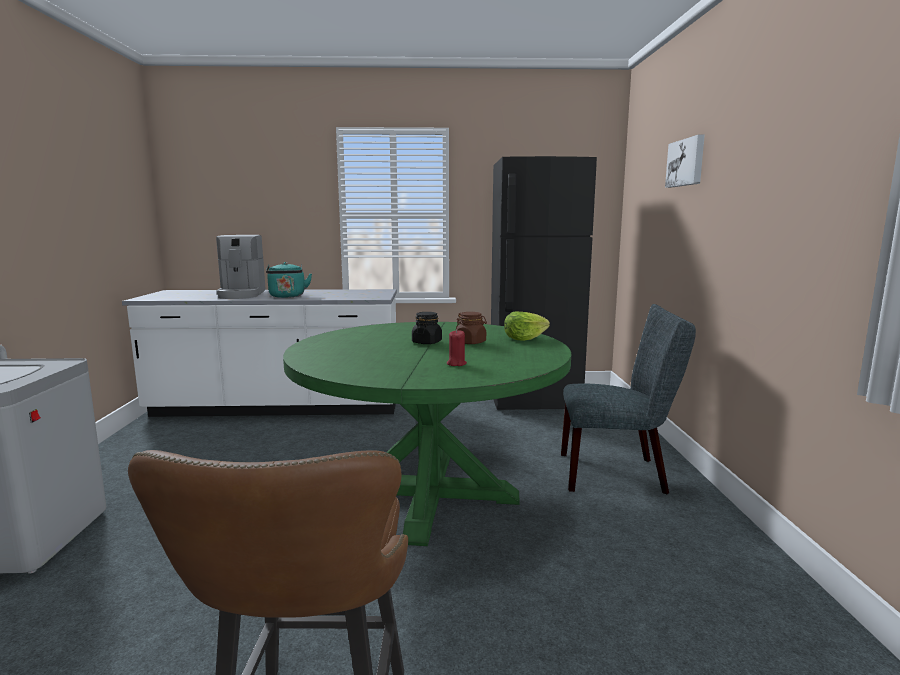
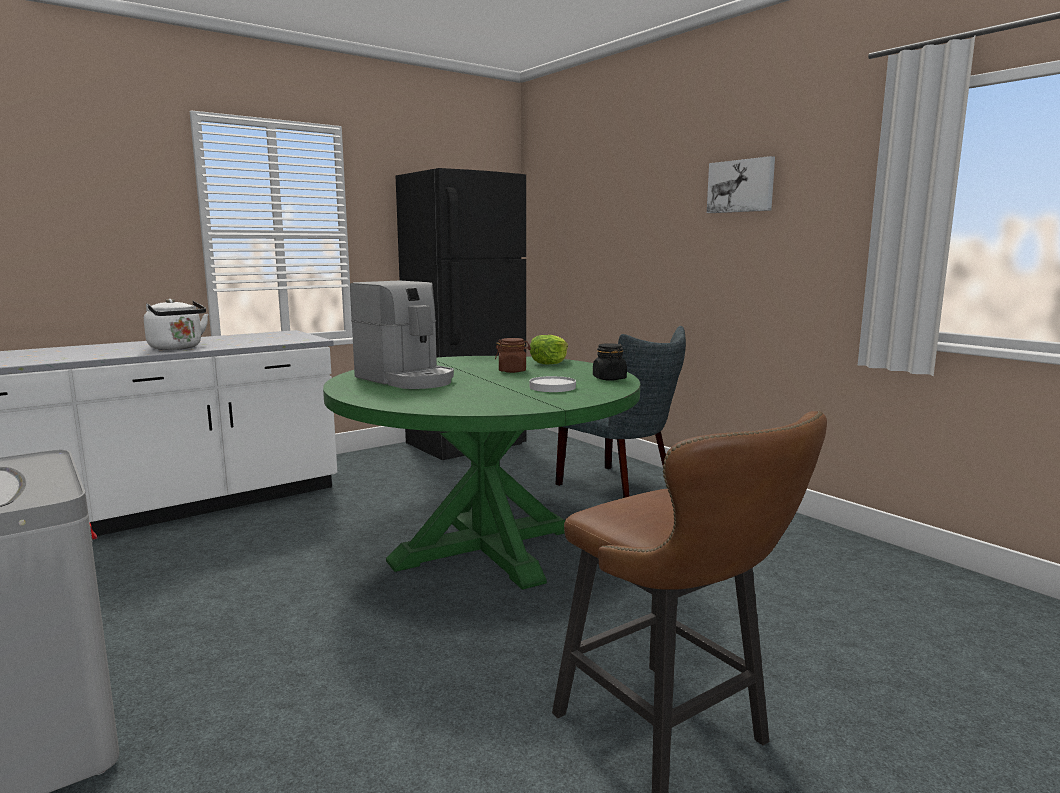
camera: 35 degrees left, 0 degrees up
coffee machine [216,235,266,299] -> coffee machine moved to [350,281,454,389]
turquoise kettle [266,262,312,298] -> white kettle [144,299,208,350]
black jar [412,312,442,344] -> black jar moved to [593,343,627,381]
red candle [447,330,467,366] -> white plate [529,376,576,392]
grey chair [561,304,696,494] -> grey chair turned 75 degrees clockwise [555,326,686,498]
picture [665,135,705,188] -> picture moved to [707,156,775,213]

